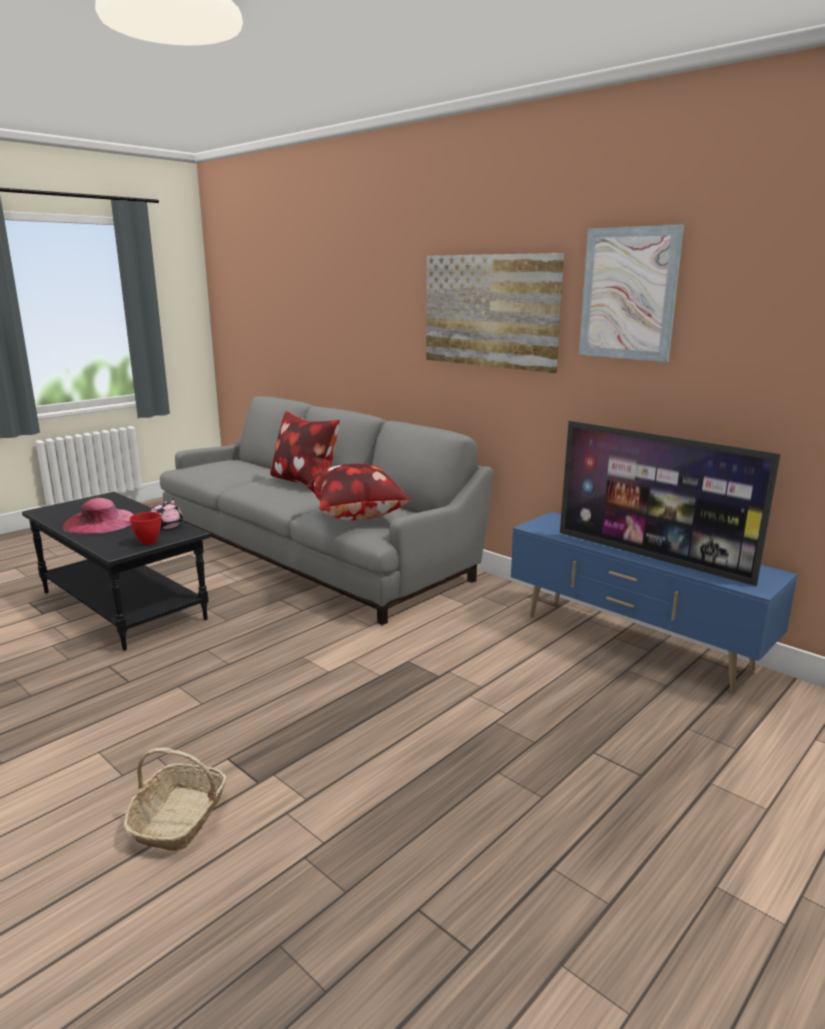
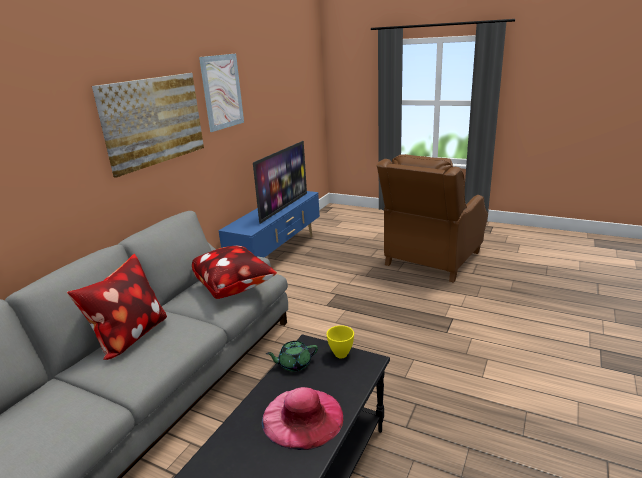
camera: 105 degrees left, 5 degrees up
basket [123,748,227,851] -> none
red bowl [130,512,161,545] -> yellow bowl [326,325,354,358]
pink teapot [151,499,183,529] -> green teapot [266,341,318,372]
none -> brown armchair [376,154,488,283]

